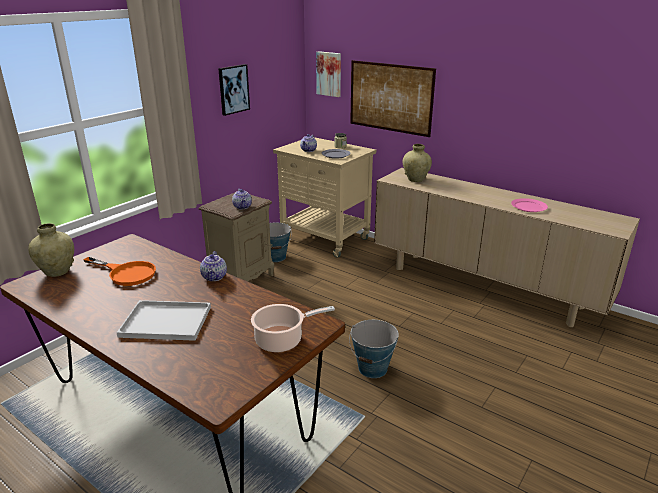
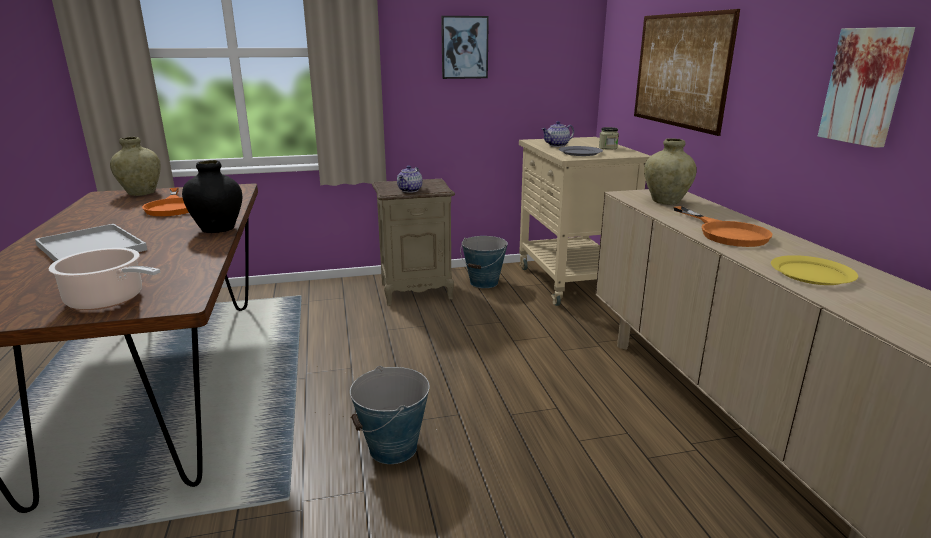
camera: 40 degrees right, 5 degrees down
teapot [200,251,227,281] -> black vase [182,160,242,233]
picture [316,51,341,97] -> picture moved to [818,27,915,148]
pink plate [511,198,548,212] -> yellow plate [771,255,858,285]
none -> orange frying pan [674,206,773,247]

